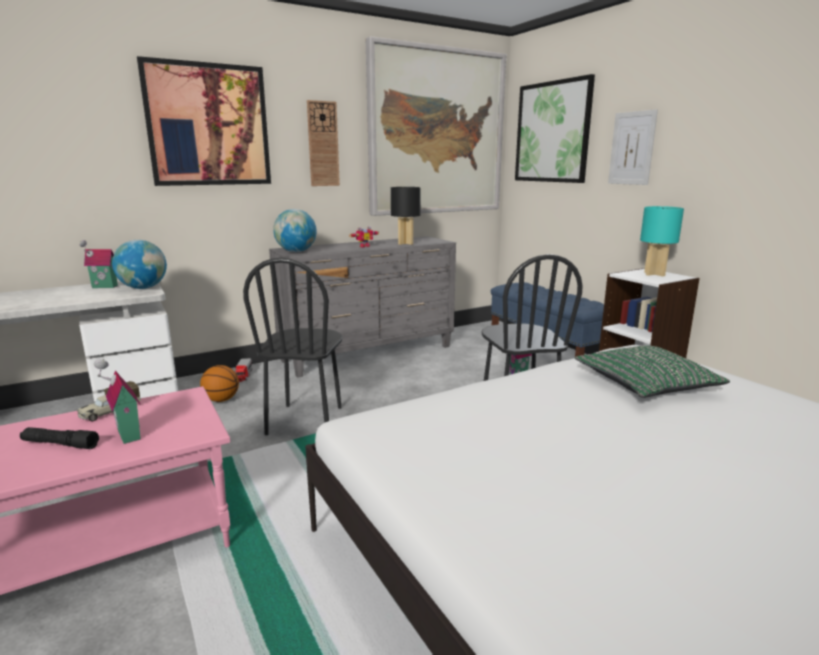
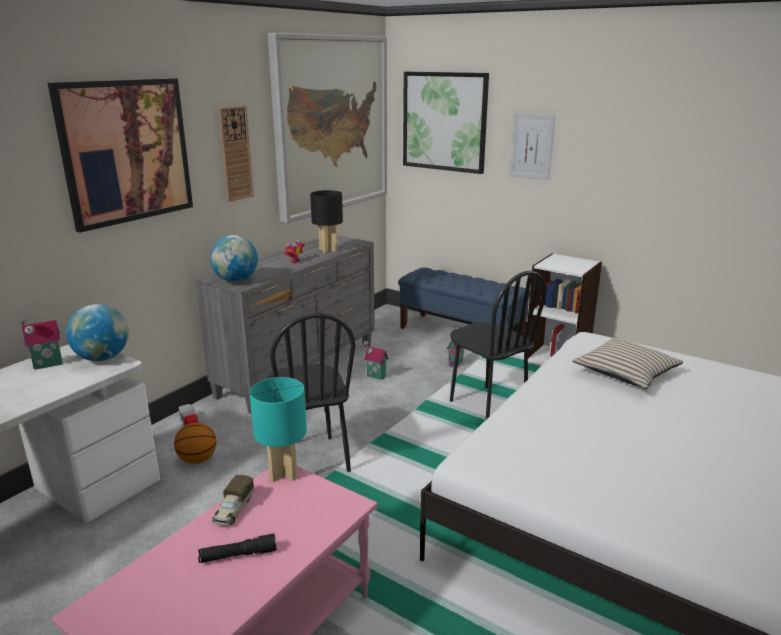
camera: 25 degrees left, 5 degrees up
toy house [94,359,141,444] -> toy house moved to [363,341,388,380]
green pillow [575,346,730,398] -> beige pillow [572,338,683,389]
turquoise table lamp [640,206,684,276] -> turquoise table lamp moved to [250,377,307,482]

